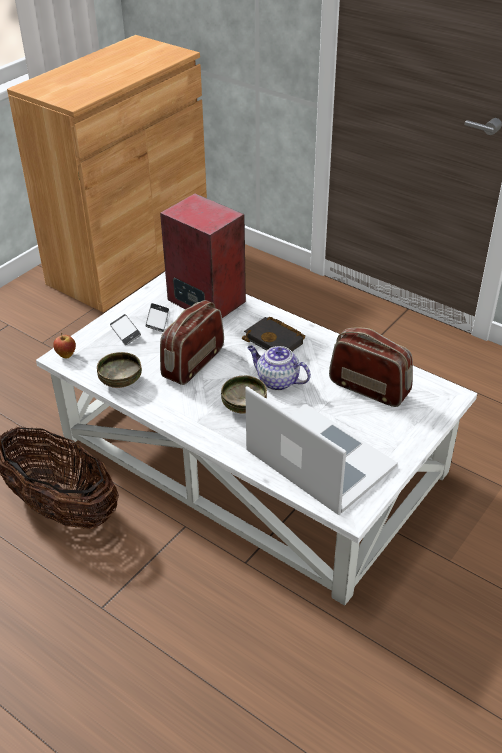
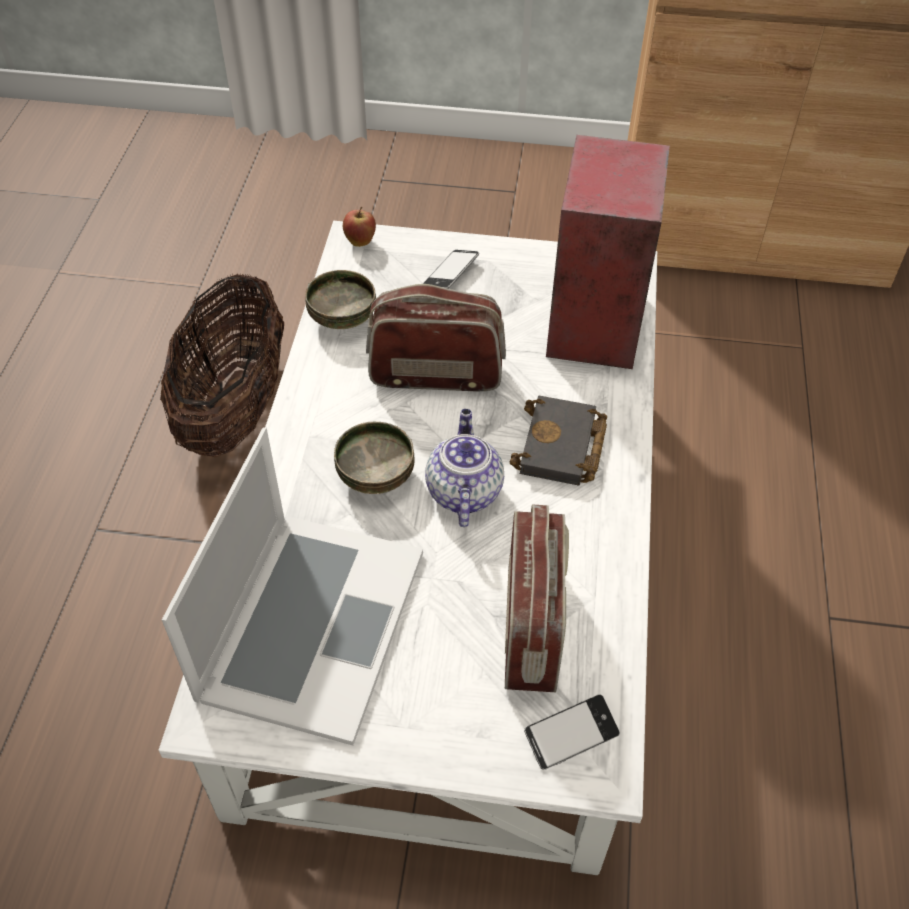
camera: 60 degrees right, 10 degrees up
phone [145,303,169,332] -> phone moved to [524,694,620,770]

